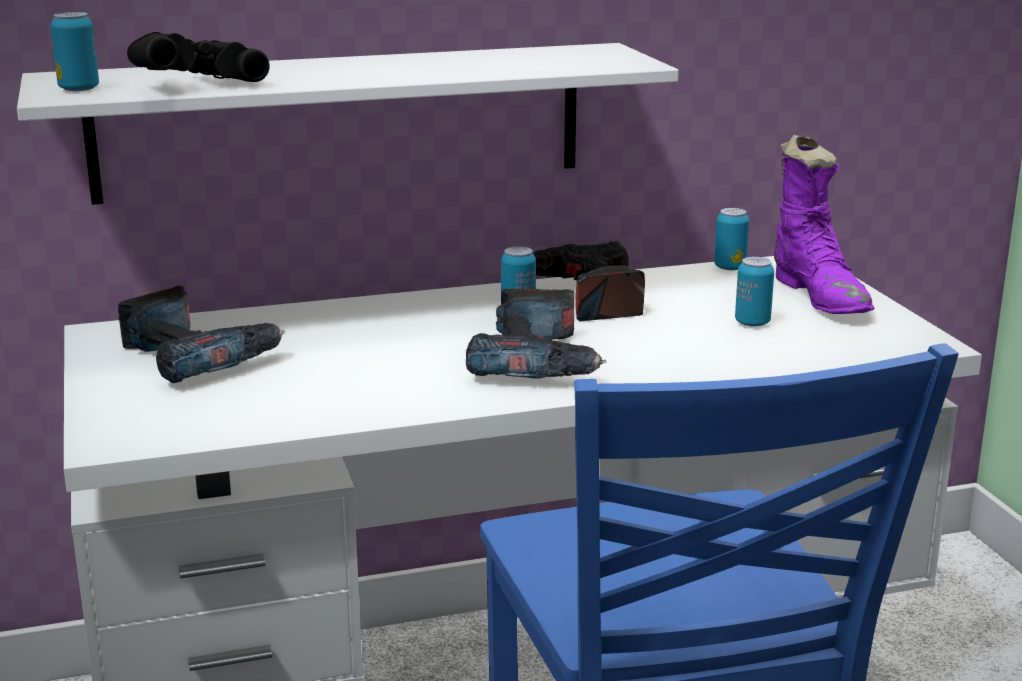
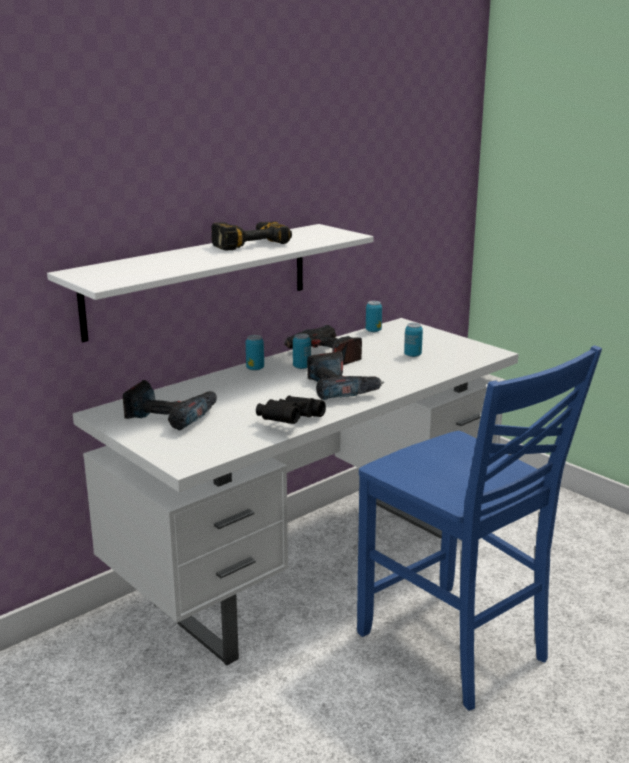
camera: 25 degrees left, 0 degrees up
can [51,12,99,91] -> can moved to [246,335,264,371]
black binoculars [127,32,269,82] -> black binoculars moved to [256,396,326,424]
purple boot [774,135,874,314] -> none
none -> power drill [211,221,292,250]

